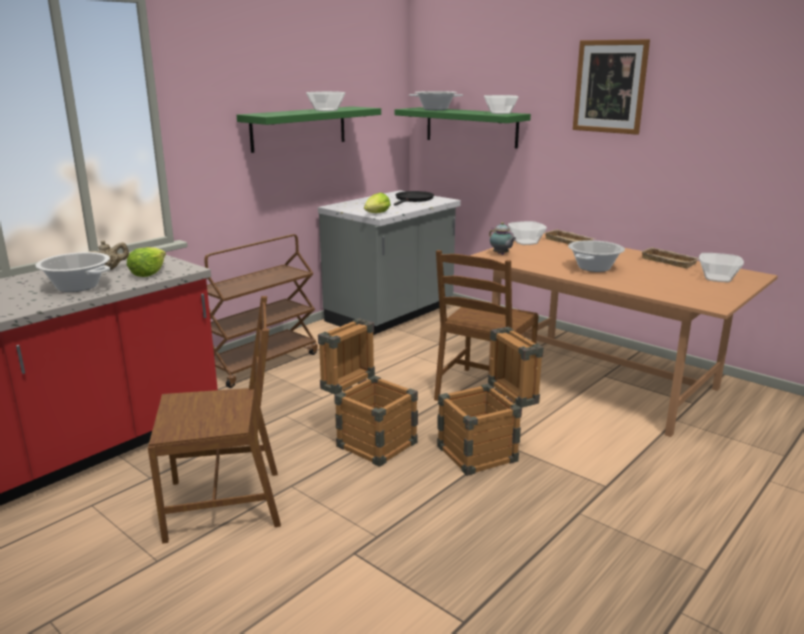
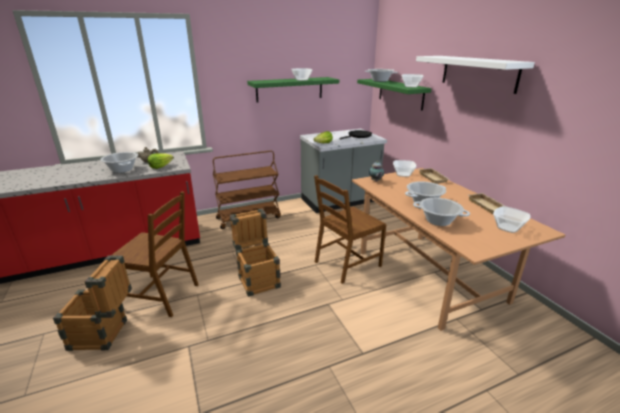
camera: 25 degrees right, 5 degrees up
crate [437,327,544,476] -> crate moved to [53,256,132,351]
picture [573,39,650,135] -> white shelf [416,56,535,94]
none -> cooking pot [413,198,470,226]

